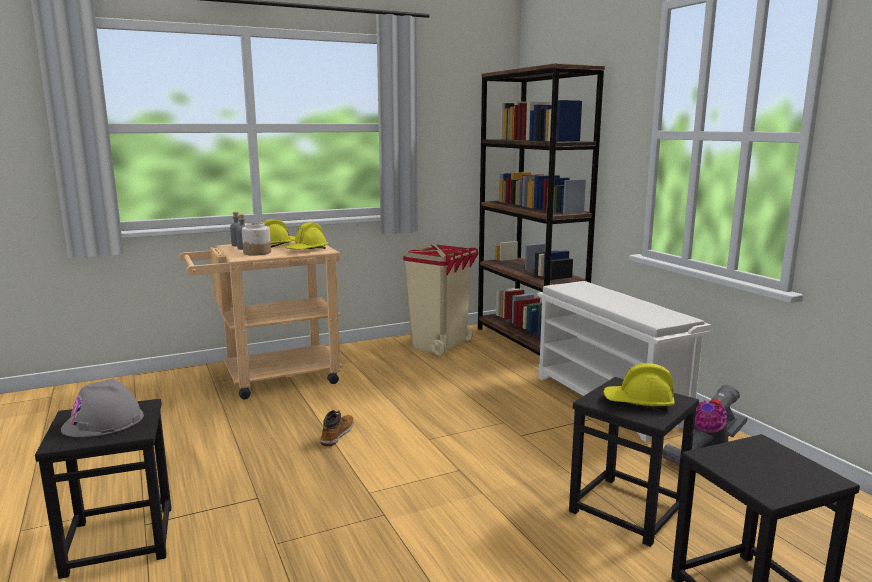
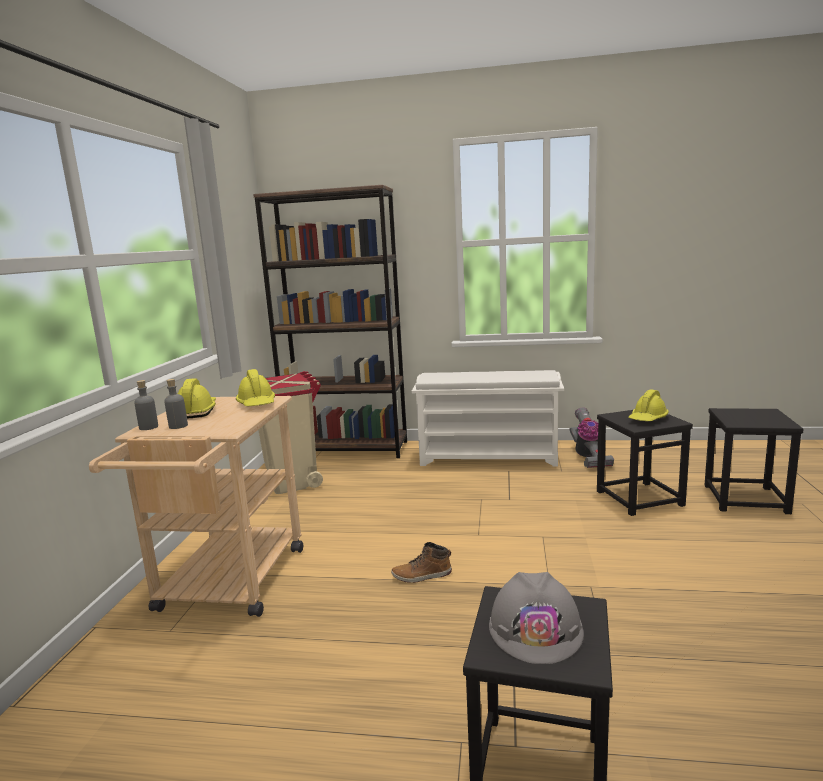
camera: 55 degrees left, 0 degrees up
jar [242,222,271,256] -> none
boot [321,410,354,446] -> boot turned 60 degrees counterclockwise [391,542,452,583]

